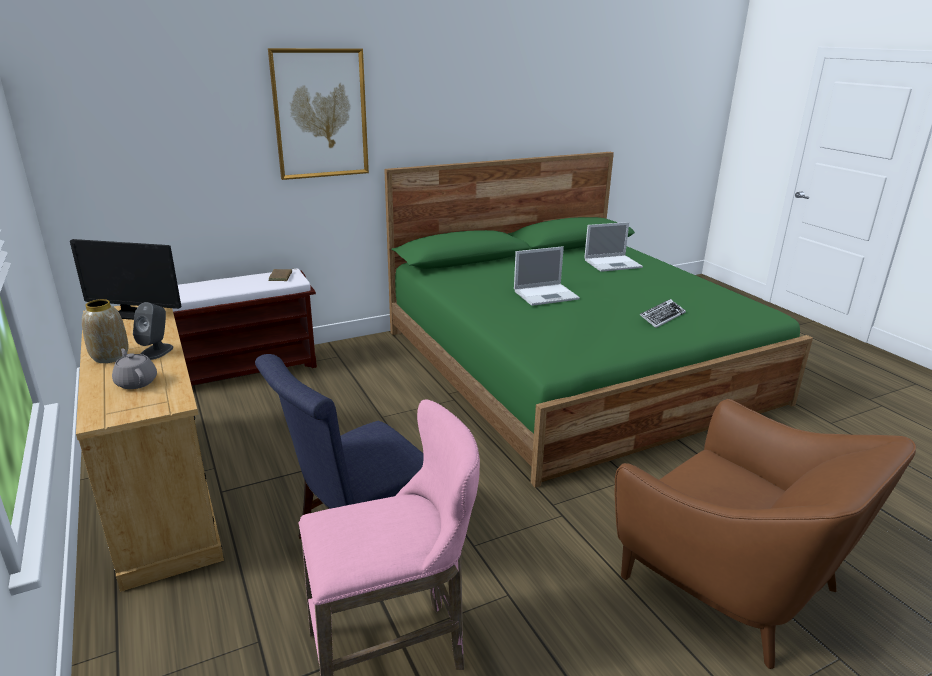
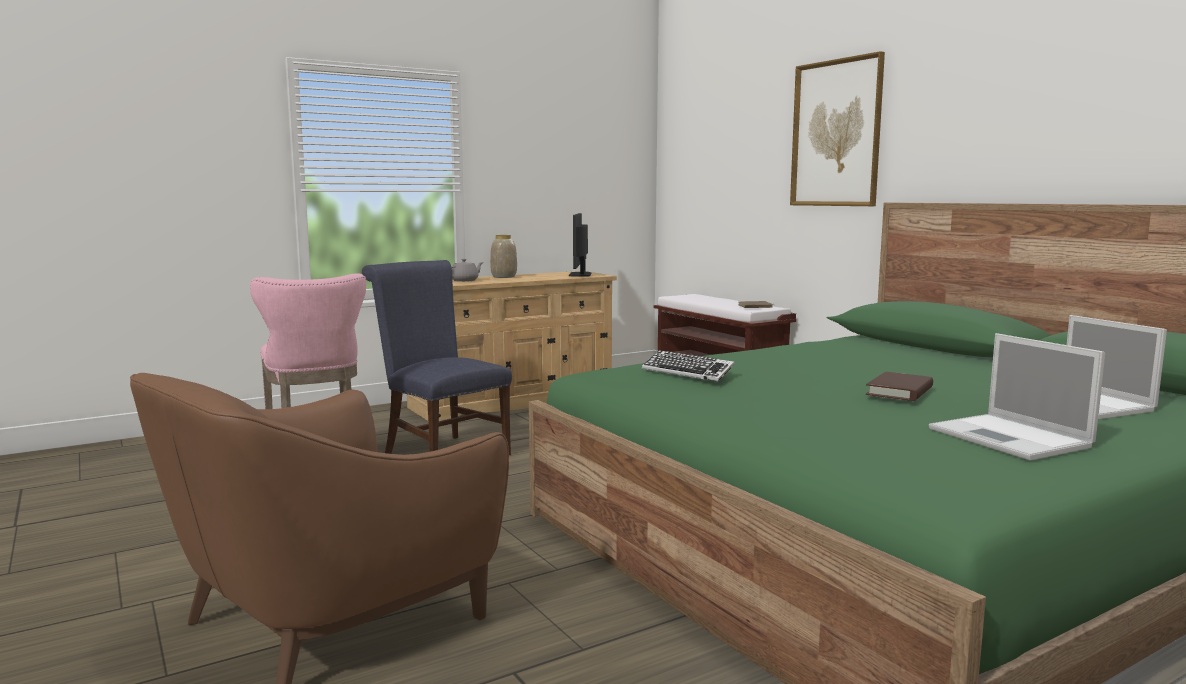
camera: 85 degrees right, 15 degrees down
grey speaker [133,302,173,360] -> none
laptop [514,246,580,306] -> laptop moved to [929,333,1105,461]
keyboard [640,299,686,328] -> keyboard moved to [642,350,735,382]
none -> brown book [866,372,933,401]

